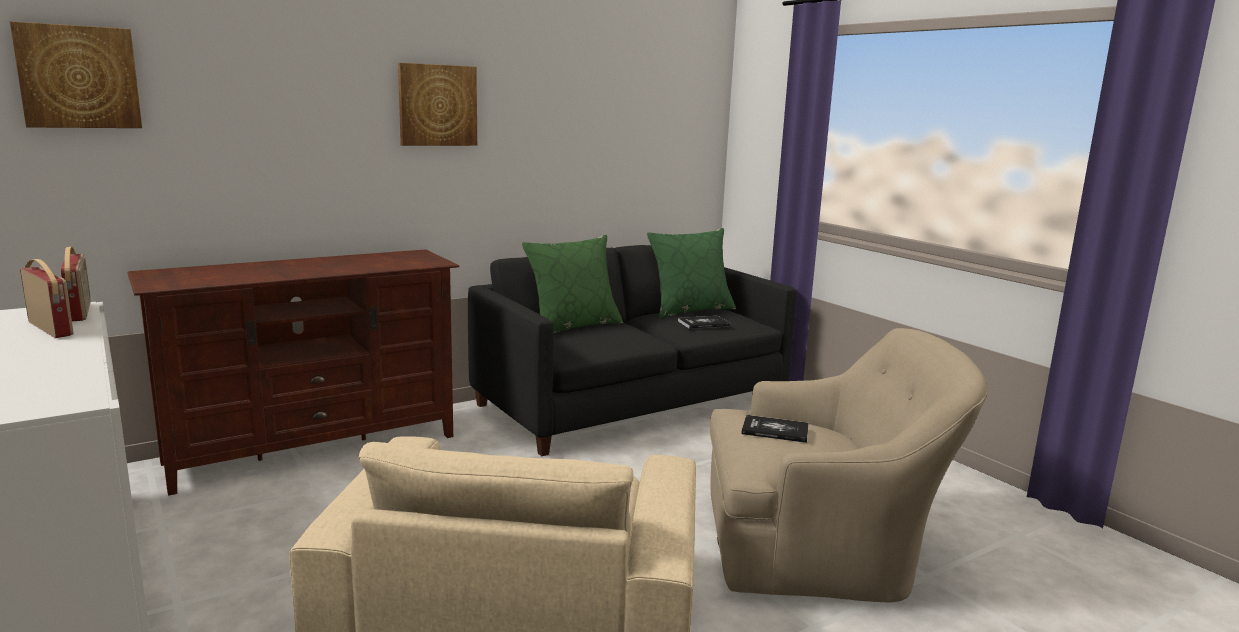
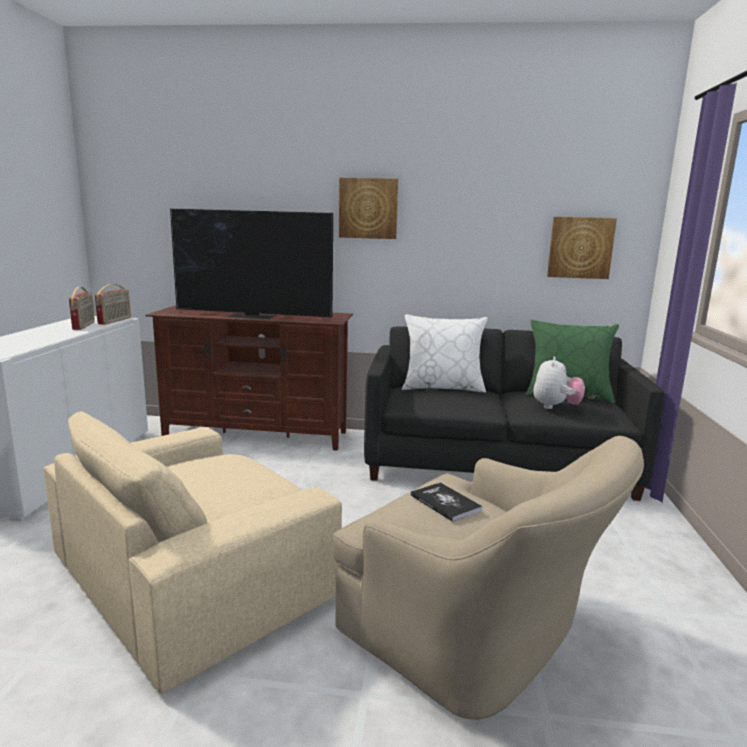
camera: 40 degrees right, 0 degrees up
picture [10,21,142,128] -> picture moved to [547,217,617,279]
green pillow [522,235,623,333] -> white pillow [402,314,488,393]
book [678,316,730,329] -> plush toy [533,357,585,409]
none -> television [170,209,333,319]

